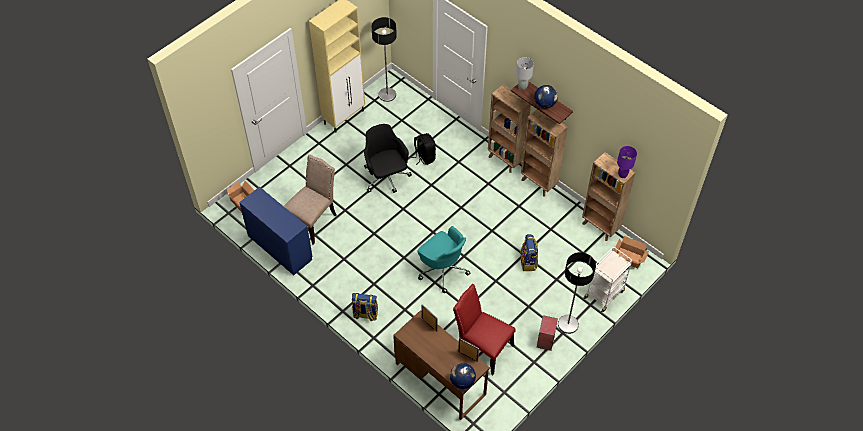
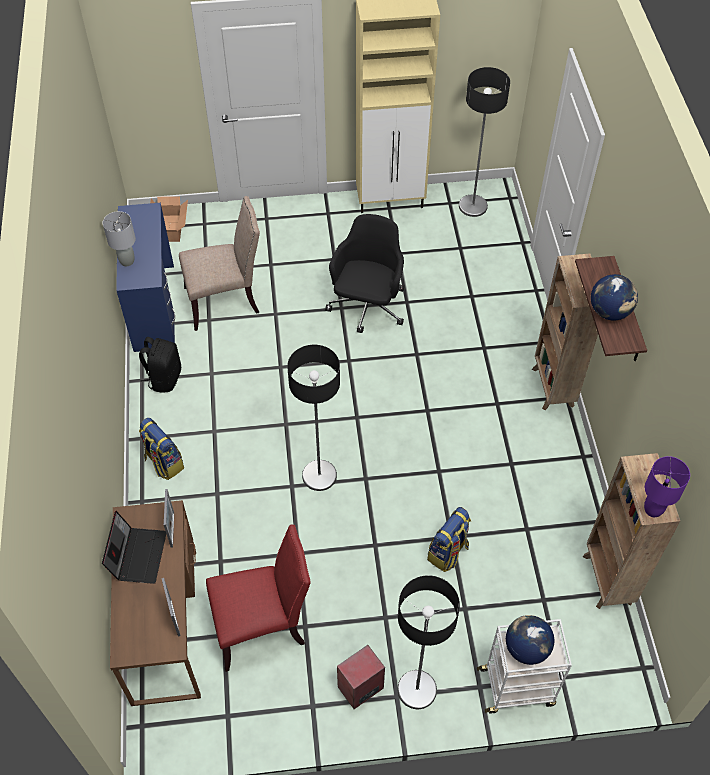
camera: 40 degrees right, 0 degrees up
black backpack [411,133,436,165] -> black backpack moved to [139,337,181,393]
turquoise office chair [418,226,471,294] -> floor lamp [287,345,340,491]
globe [450,363,476,389] -> globe moved to [506,615,554,665]
red chair [453,284,515,375] -> red chair turned 90 degrees clockwise [206,525,311,672]
grey table lamp [516,57,534,90] -> grey table lamp moved to [103,211,136,266]
brown bookcase [521,109,568,196] -> none
cardboard box [614,236,650,269] -> none
none -> laptop [102,511,166,584]

